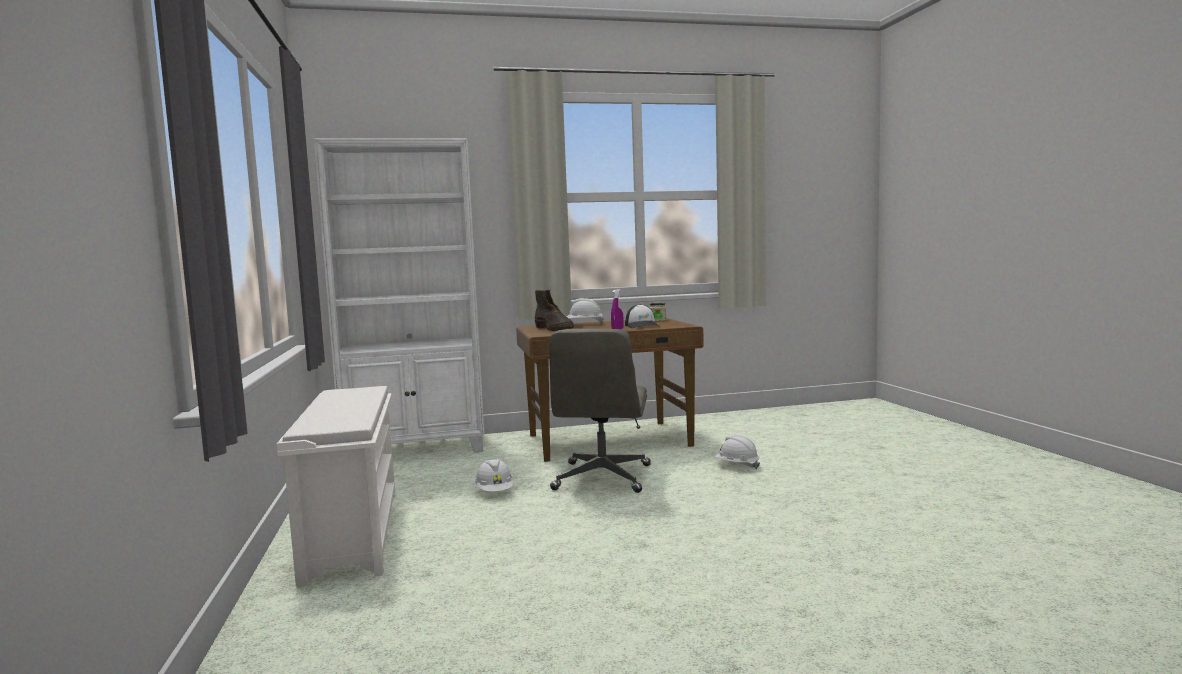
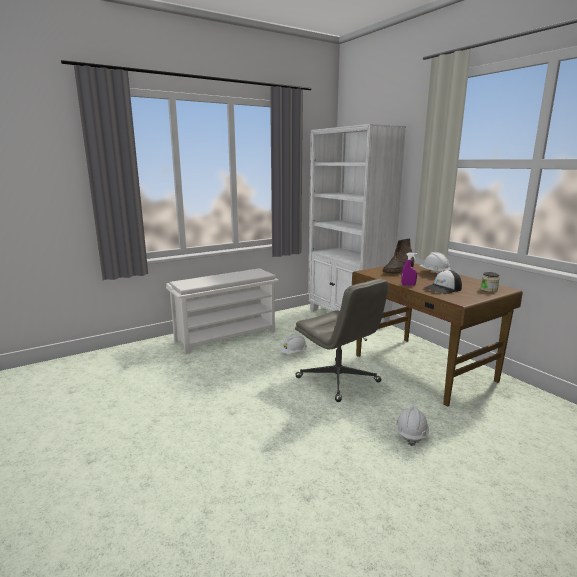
camera: 70 degrees right, 10 degrees up
grey office chair [549,328,651,493] -> grey office chair turned 120 degrees counterclockwise [295,278,389,402]

